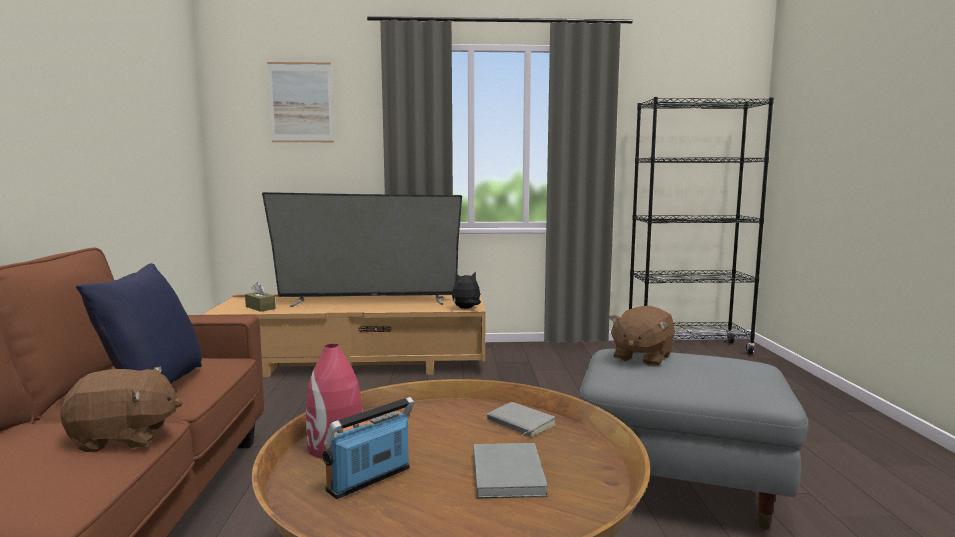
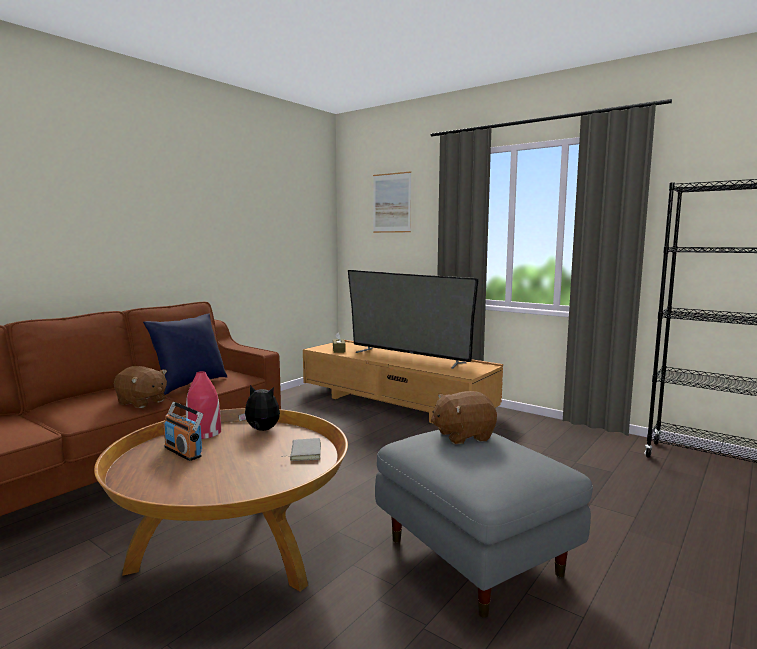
camera: 40 degrees right, 0 degrees up
radio [323,397,414,499] -> radio turned 135 degrees counterclockwise [164,402,203,461]
plush toy [452,272,481,309] -> plush toy moved to [239,385,280,431]
grey book [473,443,548,499] -> none

